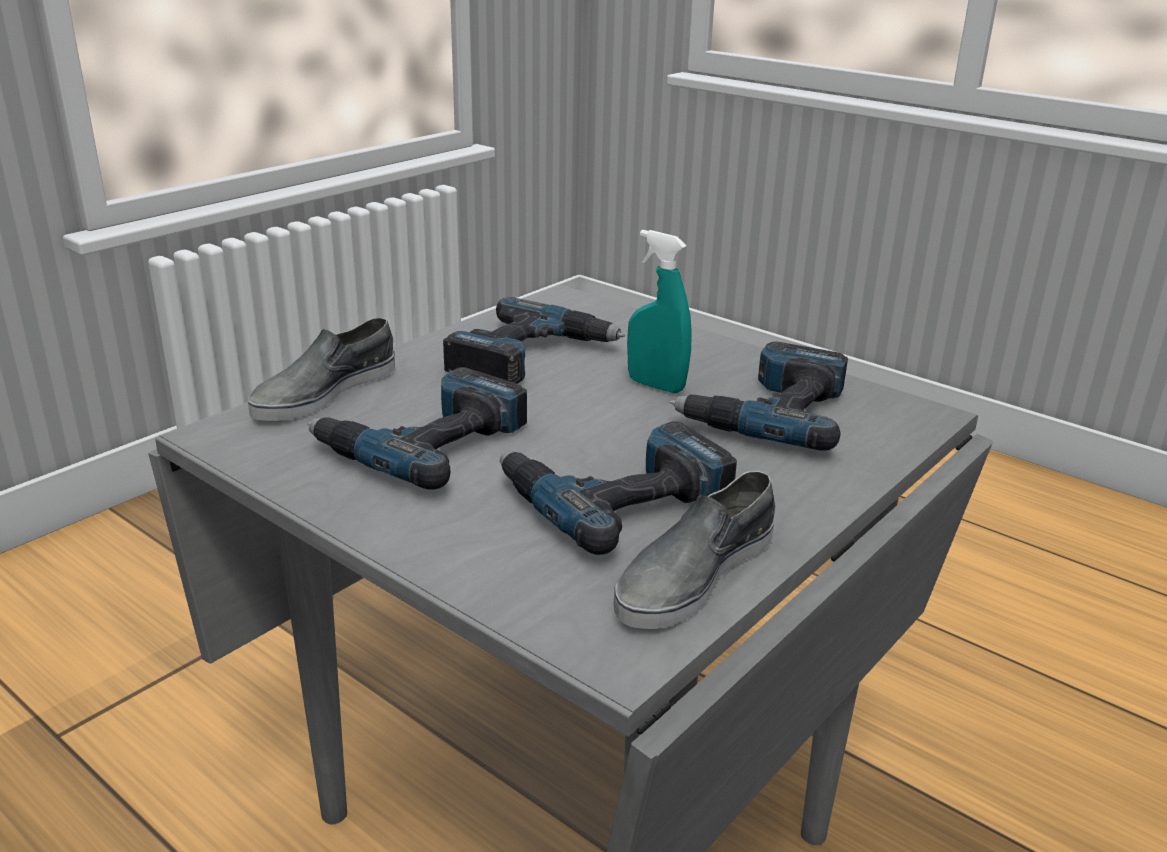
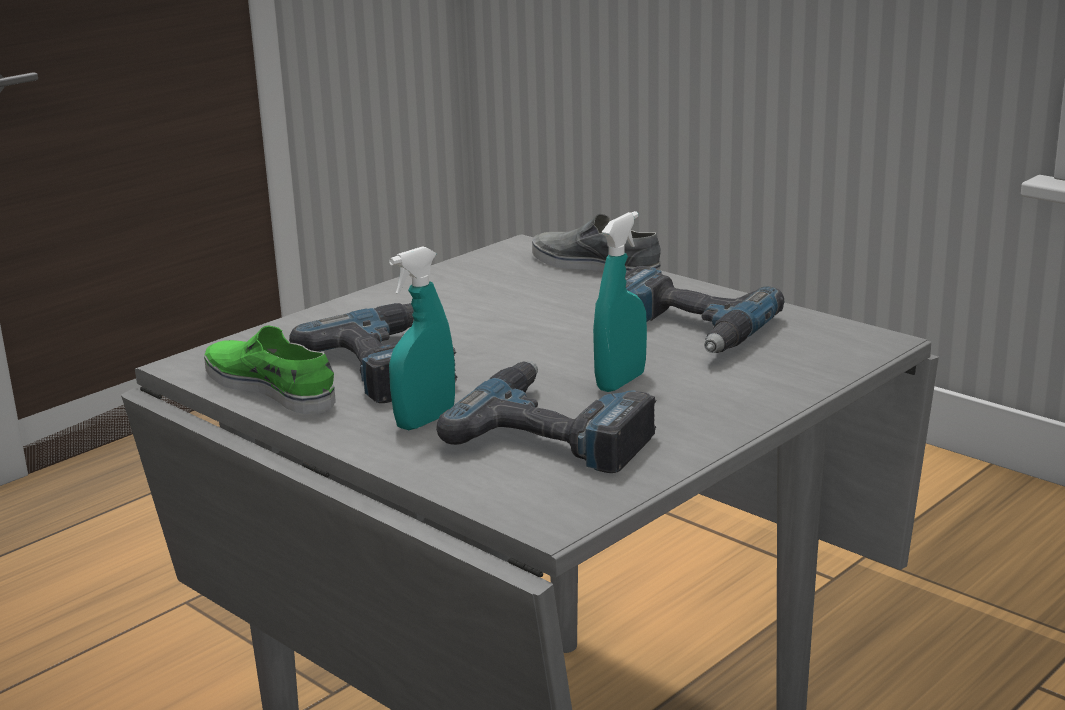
camera: 95 degrees right, 5 degrees down
power drill [308,367,527,490] -> none
grey shoe [613,471,775,629] -> green shoe [204,325,336,414]
none -> turquoise spray bottle [389,246,455,430]

